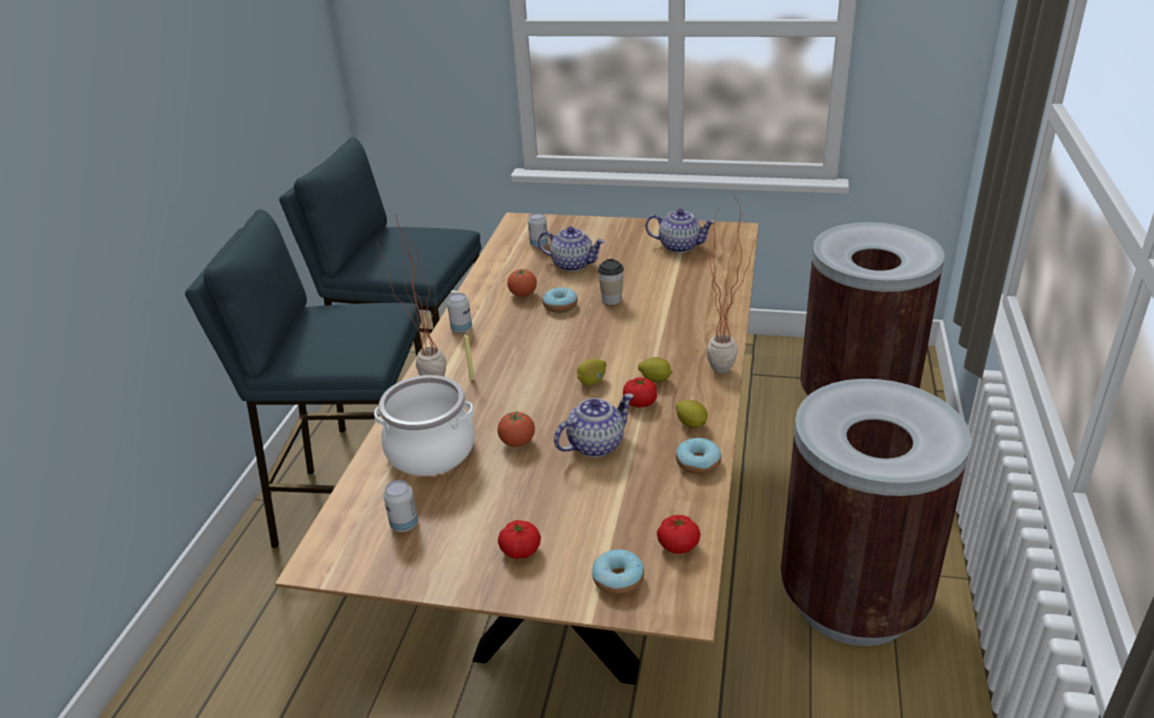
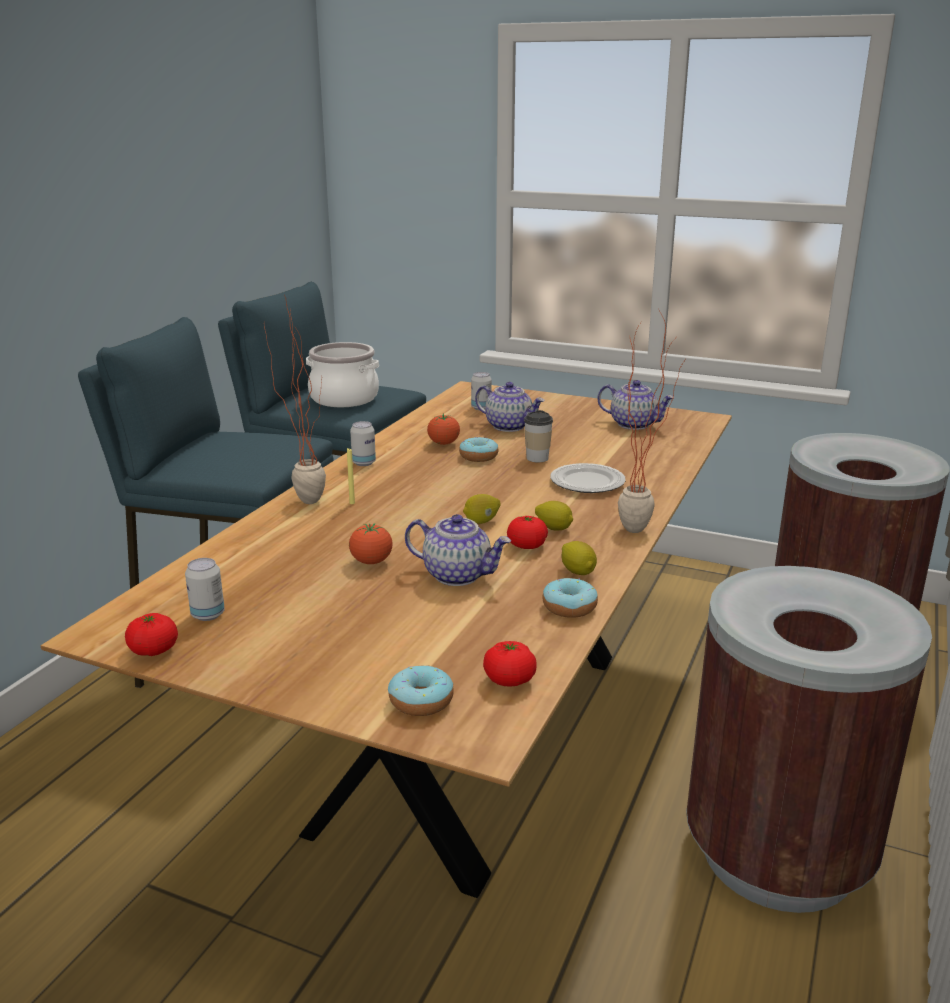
camera: 10 degrees right, 10 degrees down
cooking pot [374,375,474,476] -> cooking pot moved to [306,342,379,407]
tomato [498,520,541,559] -> tomato moved to [125,613,178,656]
teapot [554,393,634,457] -> teapot turned 45 degrees clockwise [405,514,511,586]
none -> plate [550,463,626,493]

